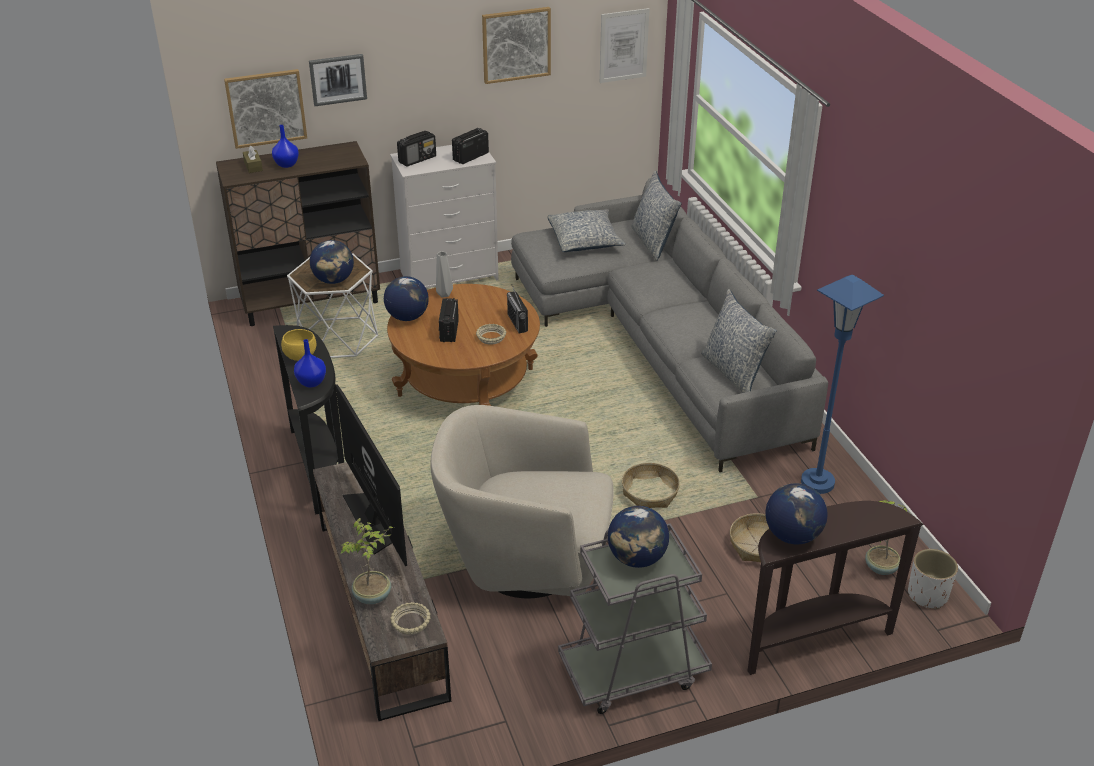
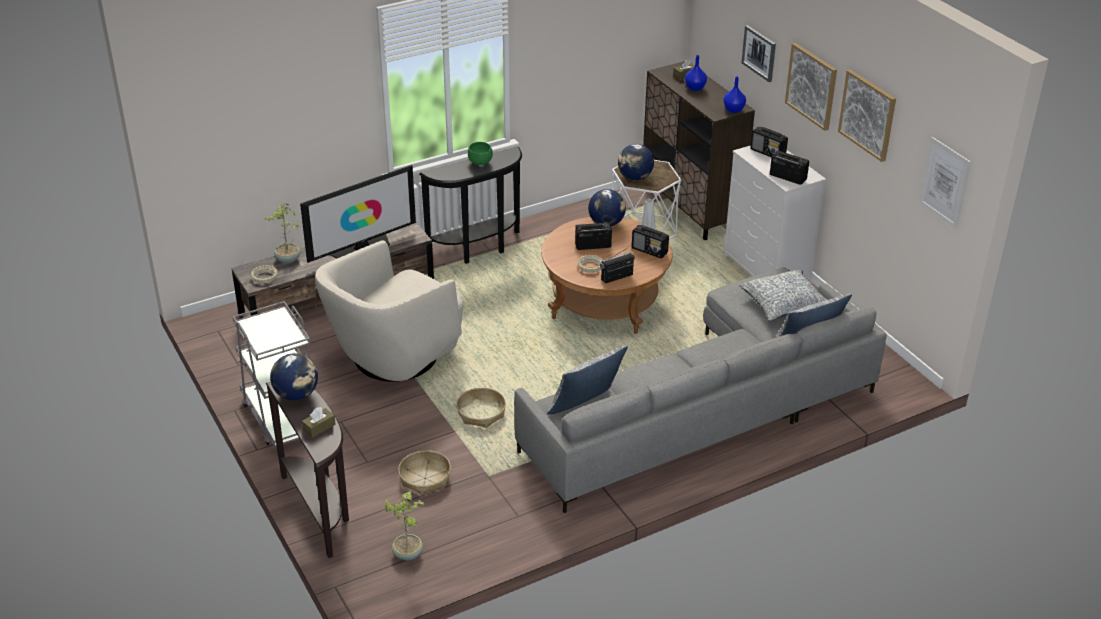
camera: 80 degrees right, 0 degrees up
picture [224,69,307,149] -> picture moved to [785,43,837,131]
yellow bowl [281,329,316,361] -> green bowl [468,142,493,165]
blue vase [294,339,326,388] -> blue vase moved to [723,76,746,113]
beige armchair [430,405,613,598] -> beige armchair turned 135 degrees counterclockwise [315,240,464,382]
globe [608,506,669,568] -> none
blue floor lamp [801,275,884,494] -> none
white planter [908,549,958,609] -> none
none -> brown tissue box [302,407,336,438]
none -> radio [632,225,669,258]

